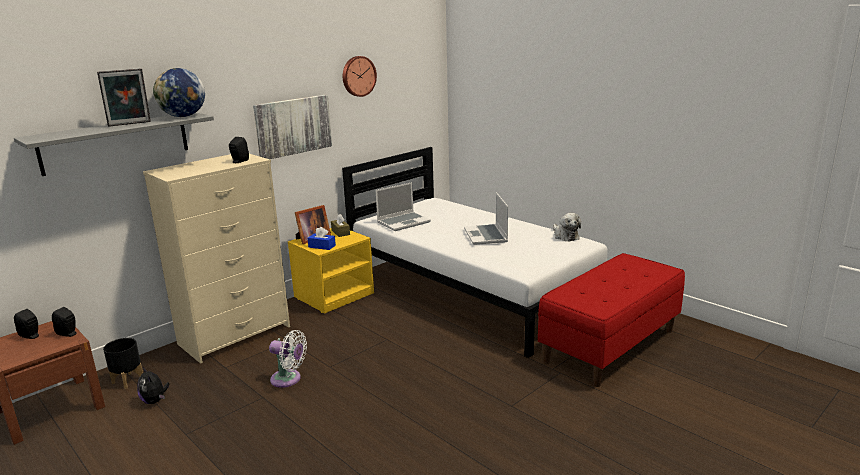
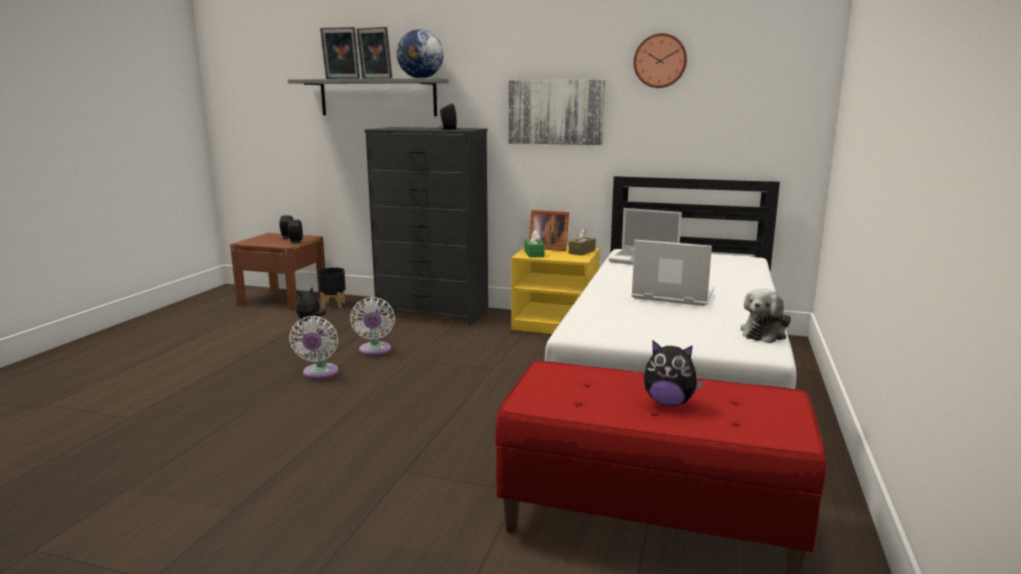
camera: 60 degrees right, 5 degrees down
beige dresser [143,154,290,364] -> black dresser [365,127,488,326]
blue tissue box [308,227,336,250] -> green tissue box [524,230,545,258]
laptop [464,193,508,245] -> laptop turned 60 degrees clockwise [631,240,714,306]
none -> white fan [289,316,338,379]
none -> picture frame [320,27,360,79]
none -> plush toy [644,341,703,406]

